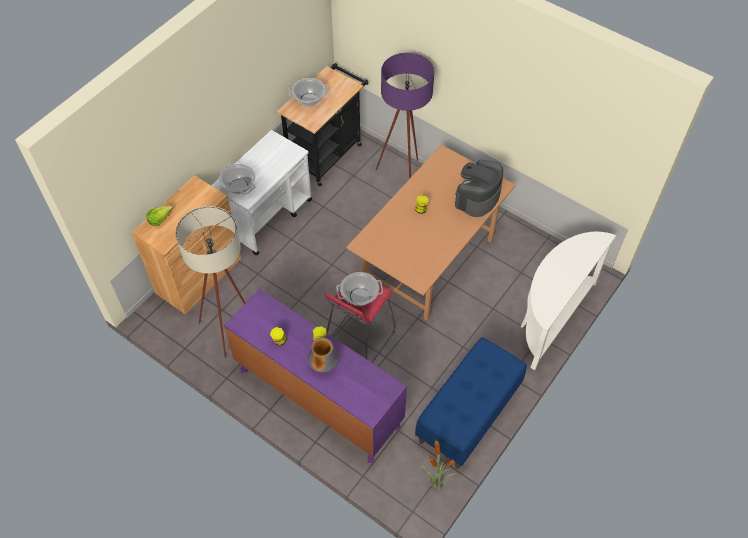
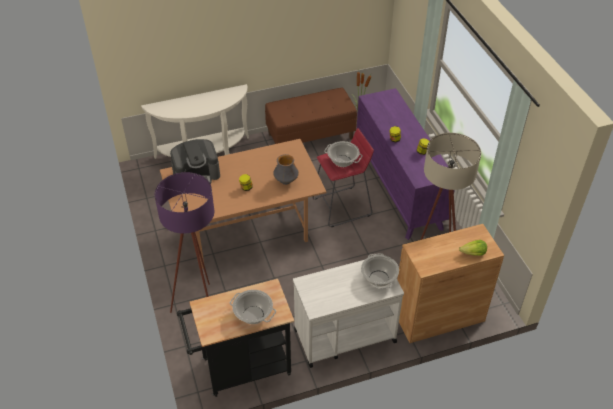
camera: 145 degrees left, 10 degrees down
vase [307,338,339,373] -> vase moved to [273,154,299,185]
blue bench [415,337,527,469] -> brown bench [265,88,357,144]

